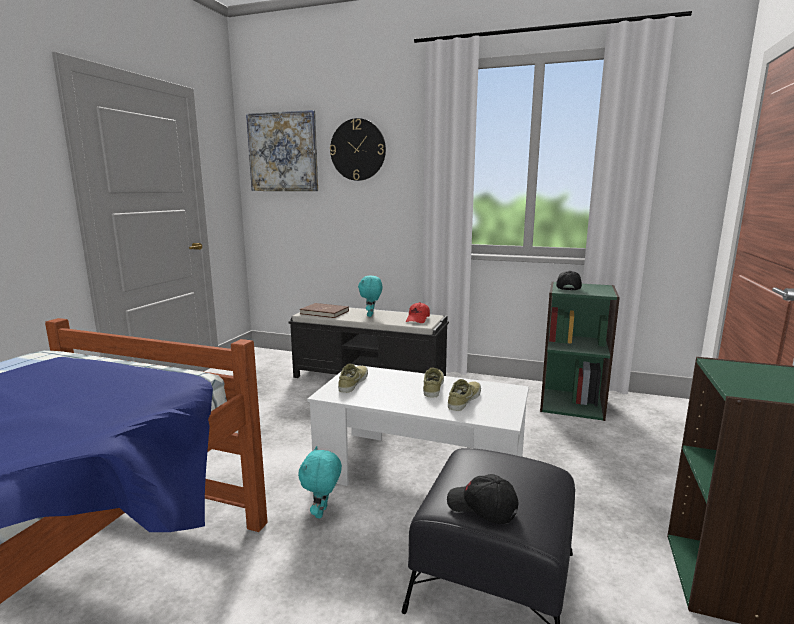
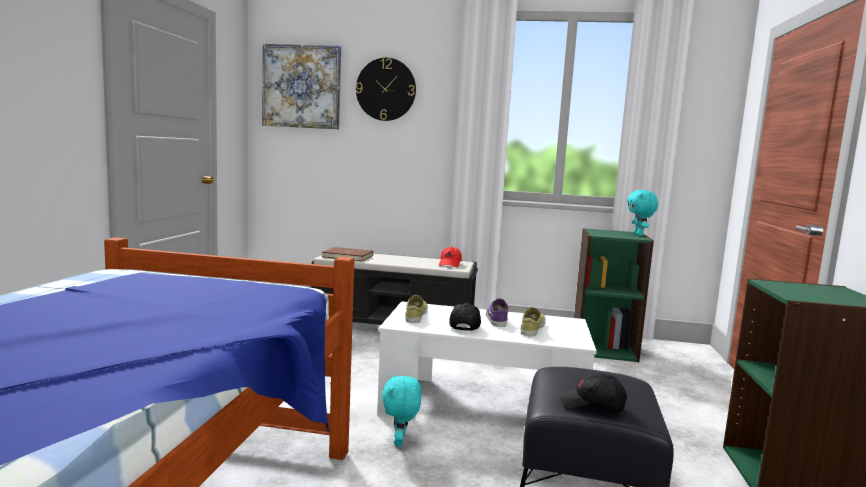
camera: 10 degrees left, 5 degrees down
turquoise plush toy [358,276,383,317] -> turquoise plush toy moved to [627,190,658,236]
beige shoe [423,367,444,398] -> purple shoe [486,298,508,327]
black cap [556,271,582,291] -> black cap moved to [449,303,481,331]

